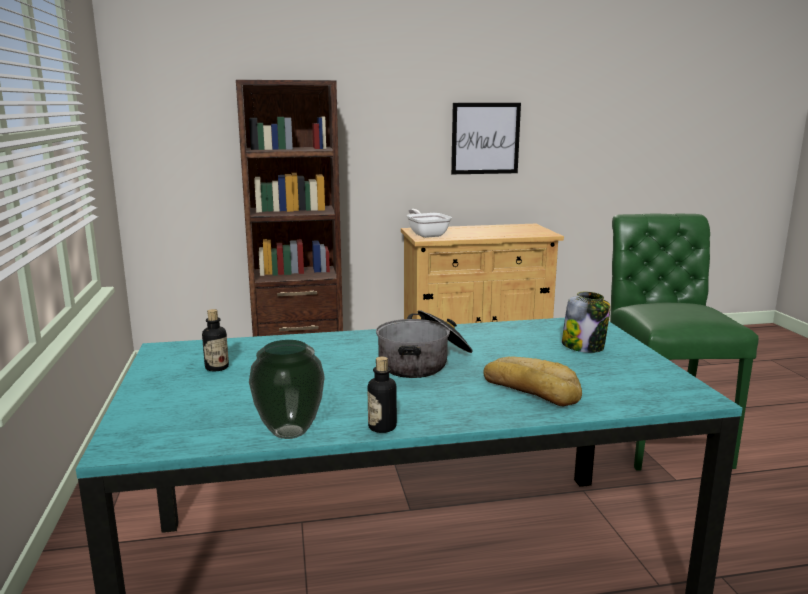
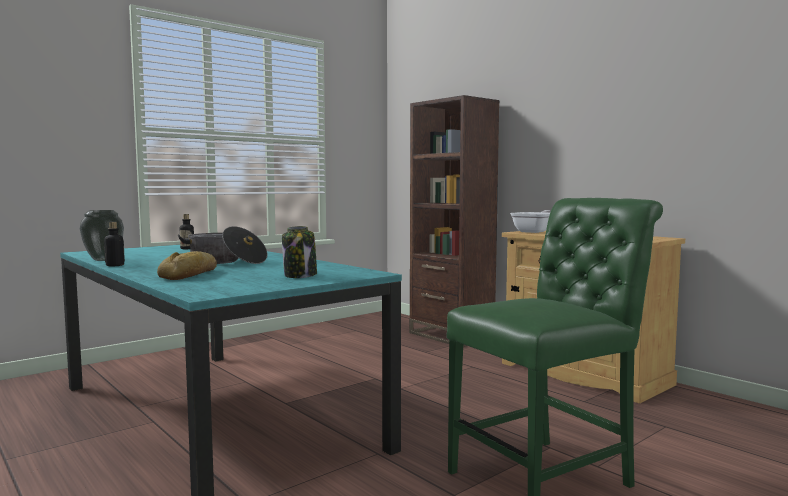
camera: 60 degrees right, 10 degrees down
picture [451,103,521,174] -> none

